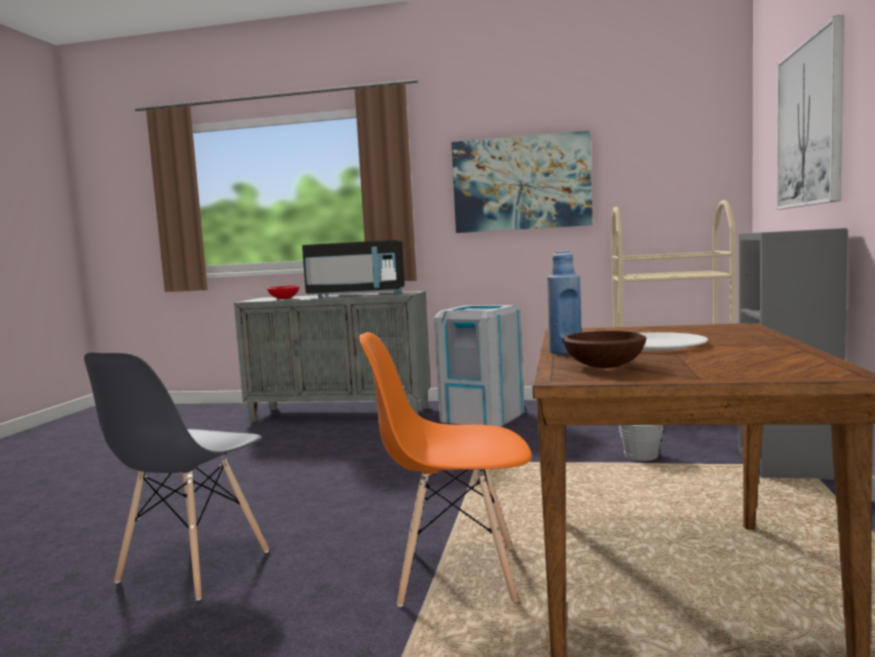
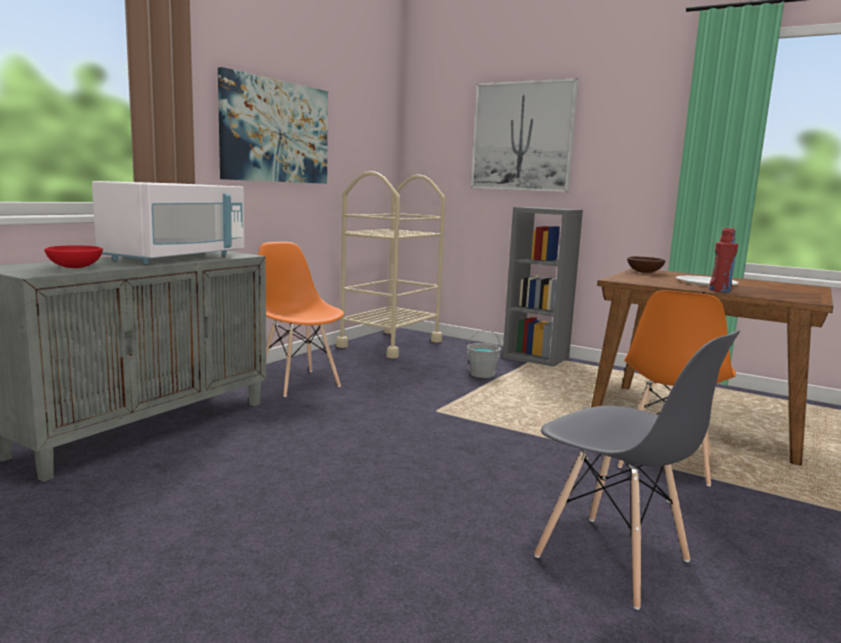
camera: 70 degrees left, 5 degrees up
black microwave [302,240,405,298] -> white microwave [92,181,244,264]
grey trash can [434,305,525,427] -> orange chair [258,242,344,397]
blue bottle [547,251,581,354] -> red bottle [709,228,738,293]
brown bowl [563,331,647,368] -> brown bowl moved to [627,257,666,273]

